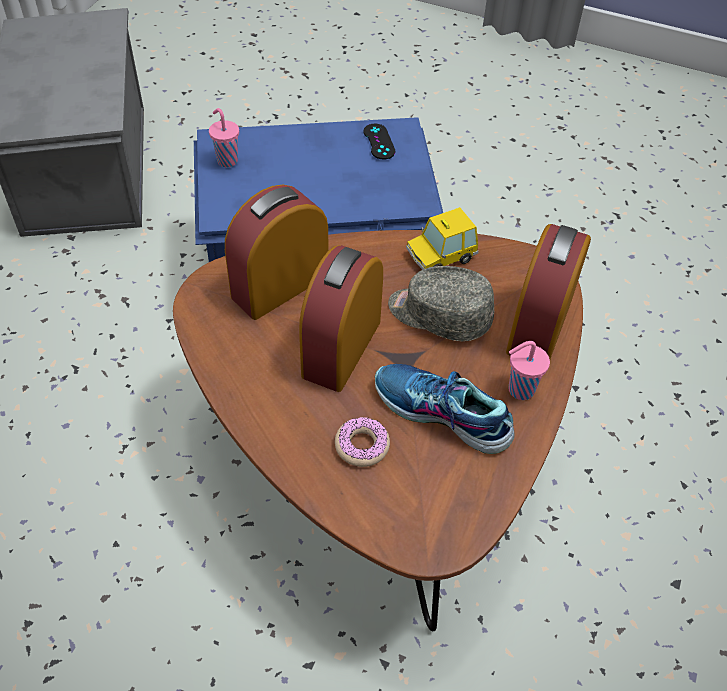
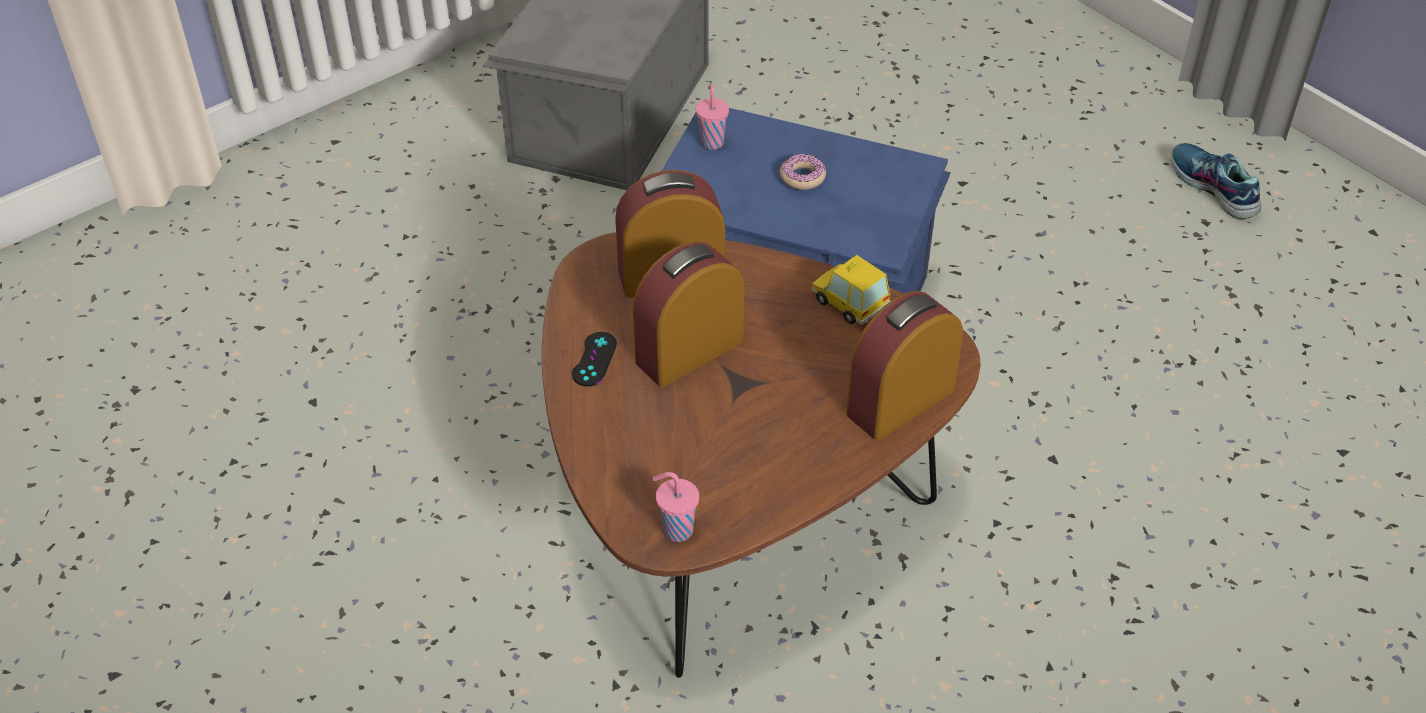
camera: 30 degrees right, 5 degrees down
donut [335,417,390,467] -> donut moved to [780,154,826,190]
black game controller [363,124,396,160] -> black game controller moved to [572,332,617,387]
shoe [375,364,514,454] -> shoe moved to [1171,143,1261,219]
grey cap [388,266,494,341] -> none
toy car [406,207,479,270] -> toy car turned 45 degrees clockwise [811,255,891,325]
pink cup [509,341,550,400] -> pink cup moved to [652,472,699,542]

